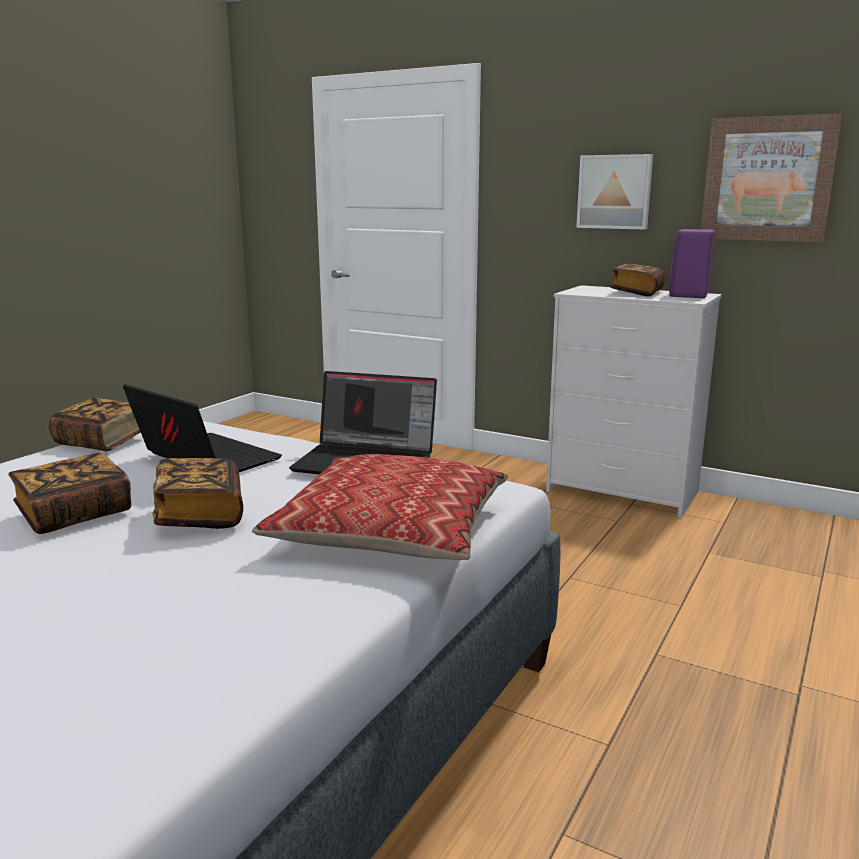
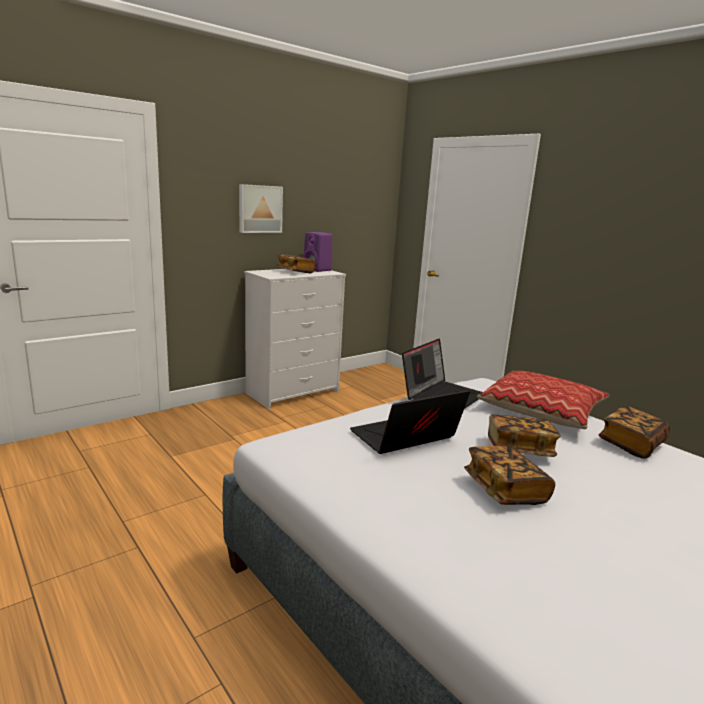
camera: 70 degrees left, 0 degrees up
book [49,398,140,452] -> book moved to [599,406,670,459]
picture [701,113,843,243] -> none

